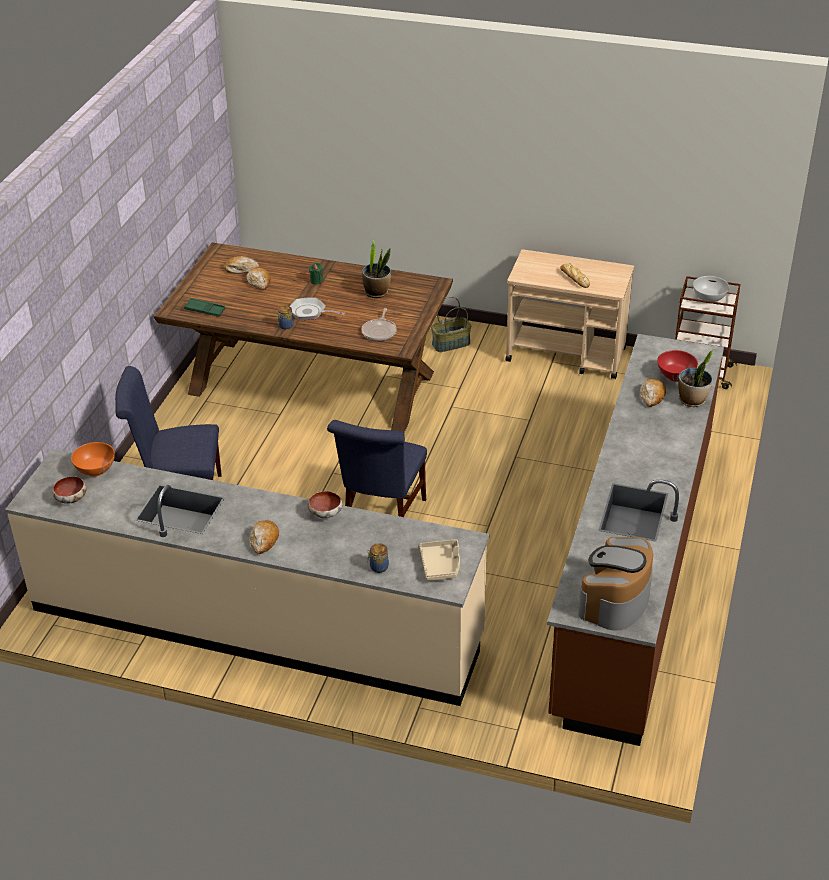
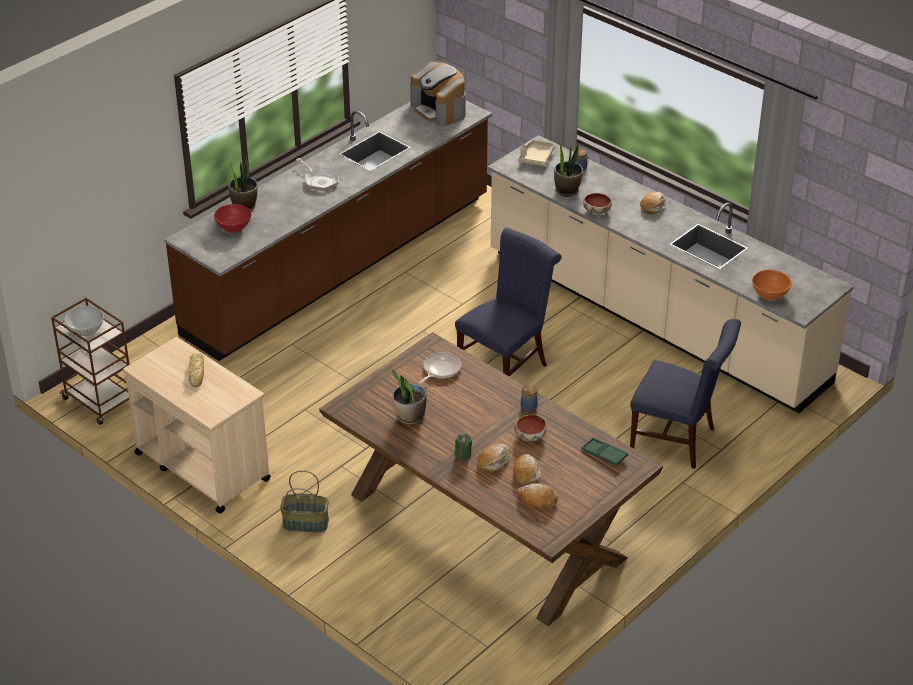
camera: 155 degrees left, 0 degrees up
bowl [52,476,87,504] -> bowl moved to [515,415,547,441]
frying pan [290,297,345,320] -> frying pan moved to [296,158,339,191]
coffee machine [578,537,653,631] -> coffee machine turned 90 degrees clockwise [410,61,466,127]
bread [640,379,666,407] -> bread moved to [477,443,509,472]
none -> potted plant [554,141,583,197]

